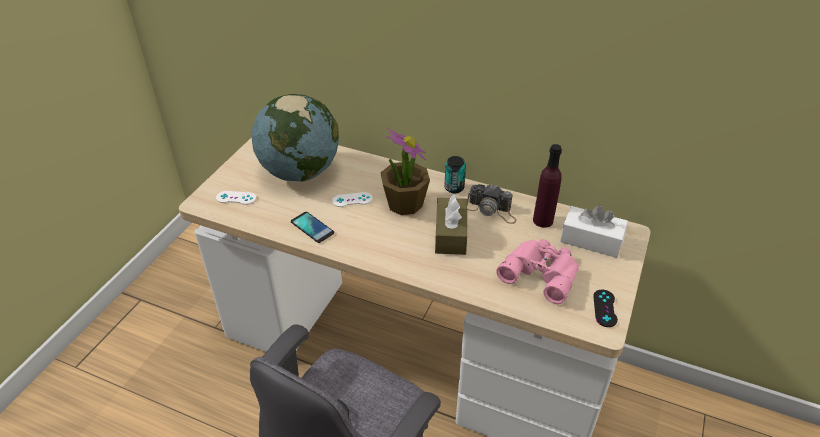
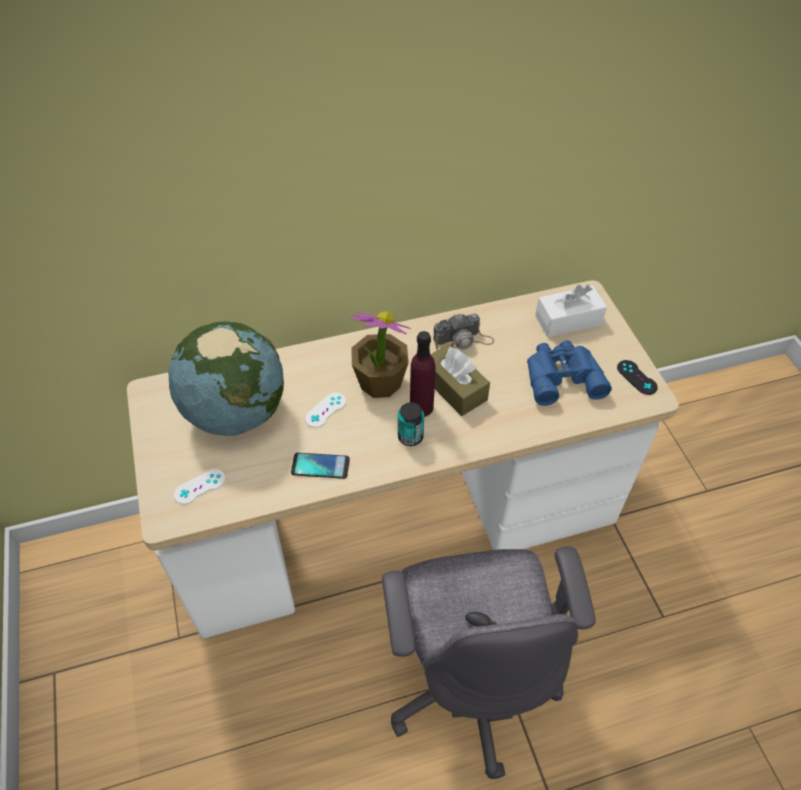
camera: 40 degrees left, 10 degrees up
can [444,156,466,194] -> can moved to [398,402,424,446]
pink binoculars [496,239,579,304] -> blue binoculars [527,340,612,406]
purple bottle [533,144,562,228] -> purple bottle moved to [410,331,435,417]

